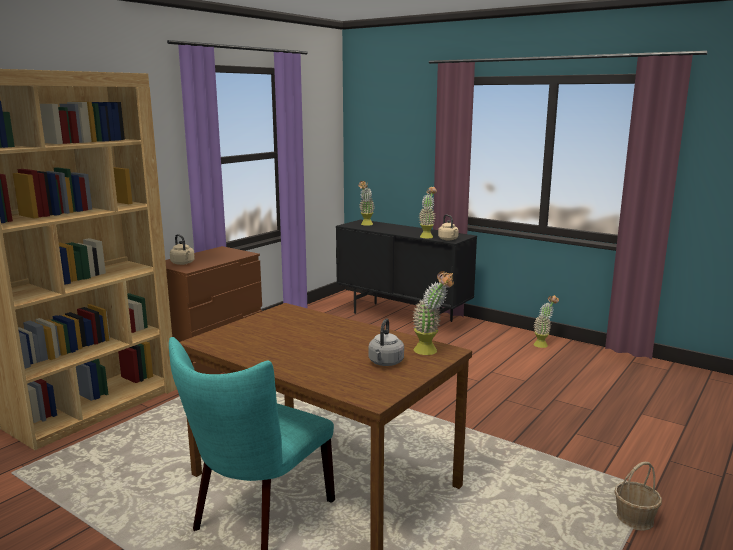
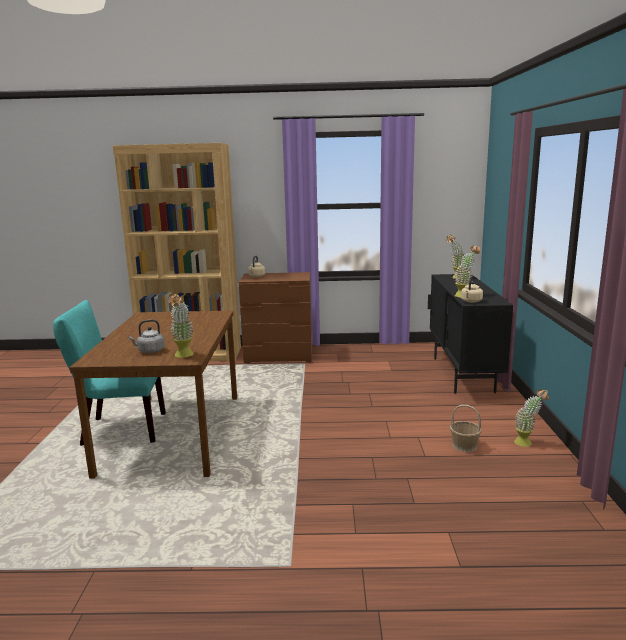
camera: 55 degrees right, 0 degrees up
basket [614,462,662,531] -> basket moved to [450,405,482,452]

